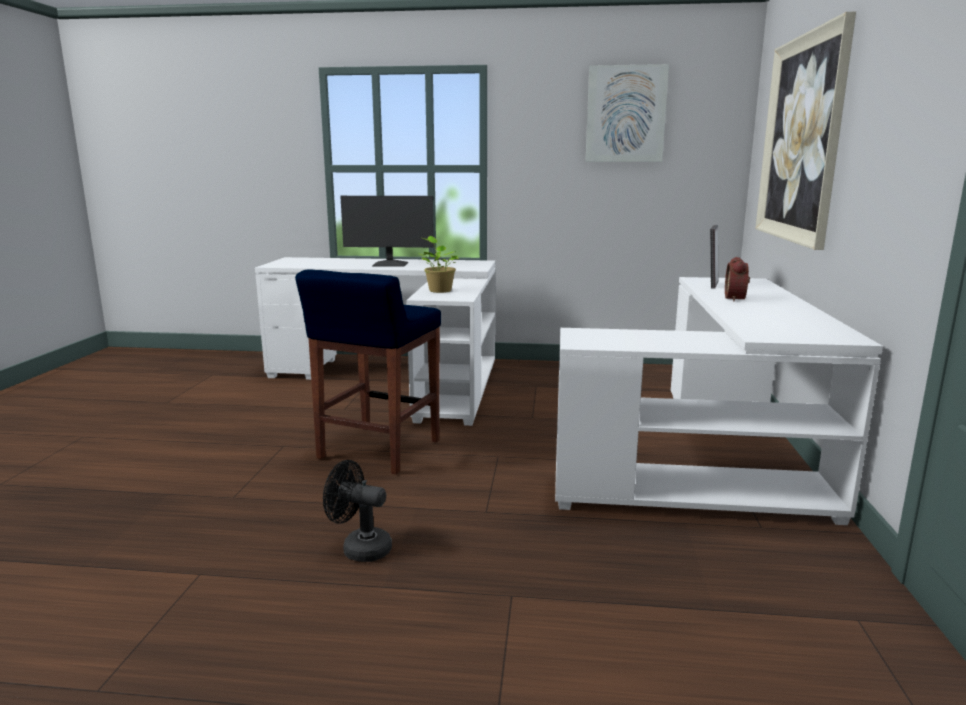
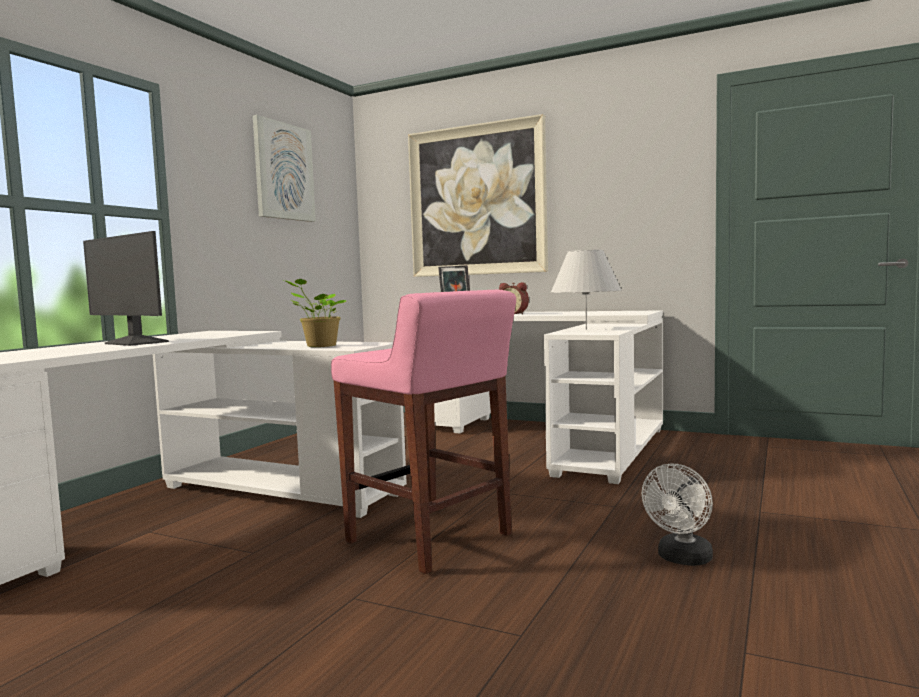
camera: 70 degrees left, 10 degrees down
blue stool [295,269,441,475] -> pink stool [331,290,516,574]
black fan [323,460,392,562] -> white fan [642,464,713,566]
monitor [340,196,434,267] -> monitor turned 105 degrees clockwise [83,231,169,346]
none -> white table lamp [551,250,622,330]

